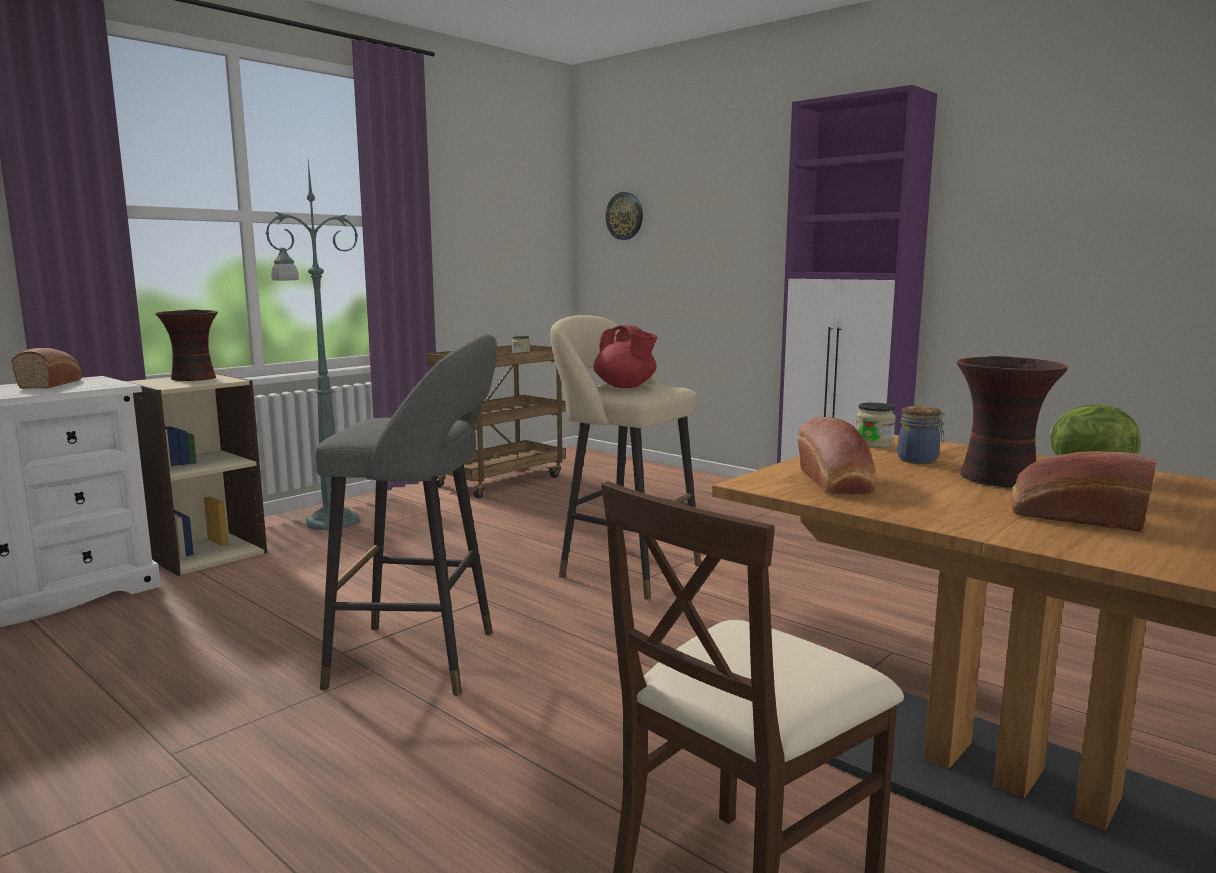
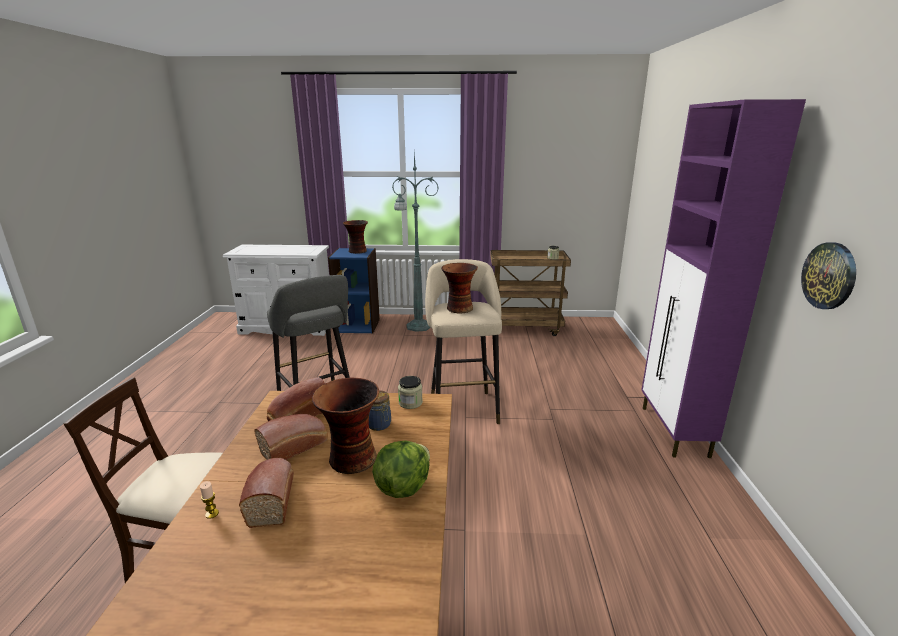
camera: 50 degrees right, 10 degrees up
bread [11,348,82,389] -> bread moved to [255,414,328,460]
beige bookcase [125,373,267,576] -> blue bookcase [328,248,380,333]
red teapot [594,325,658,388] -> vase [441,263,478,313]
wall clock [606,192,643,240] -> wall clock moved to [801,242,856,309]
none -> candle [200,481,219,519]

